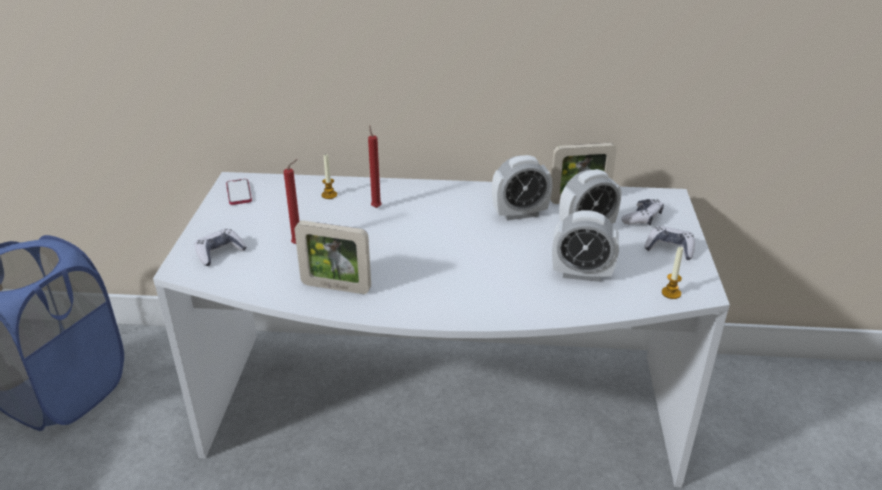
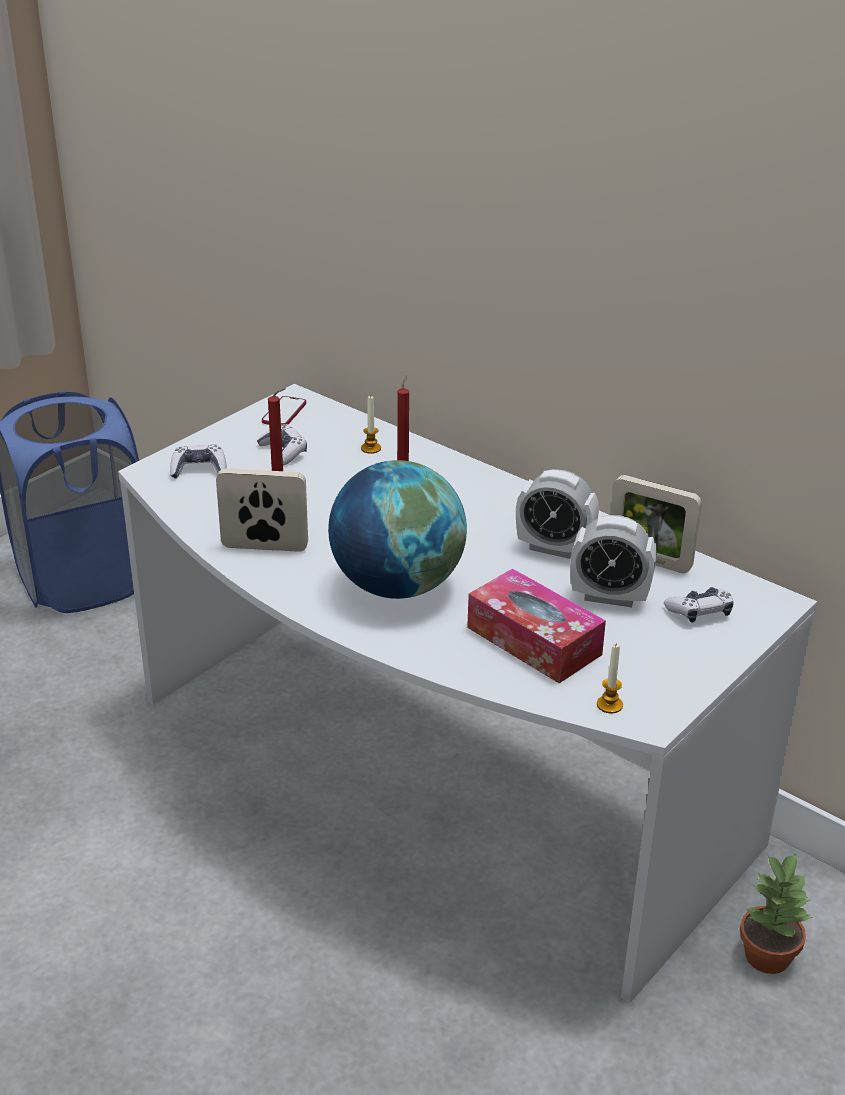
camera: 35 degrees right, 0 degrees up
picture frame [295,221,371,294] -> picture frame turned 135 degrees clockwise [216,468,308,552]
alarm clock [552,210,619,282] -> tissue box [467,569,606,683]
game controller [644,226,695,260] -> game controller moved to [257,424,307,466]
none -> globe [328,460,467,599]
none -> potted plant [740,852,814,974]

